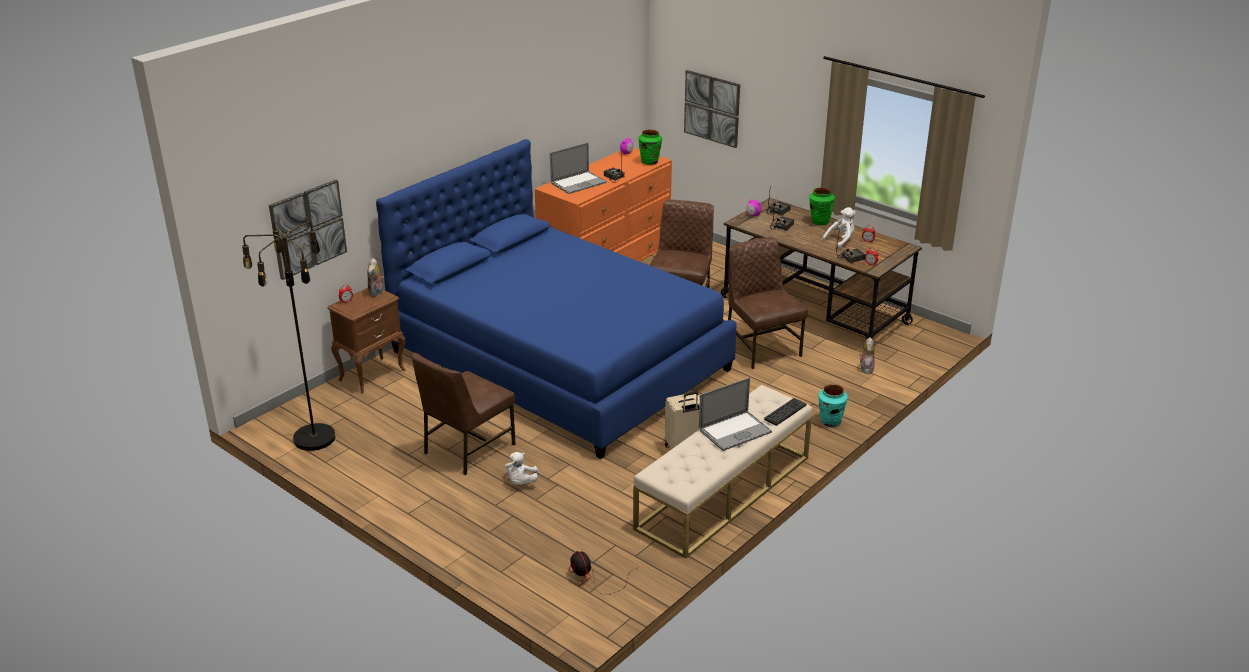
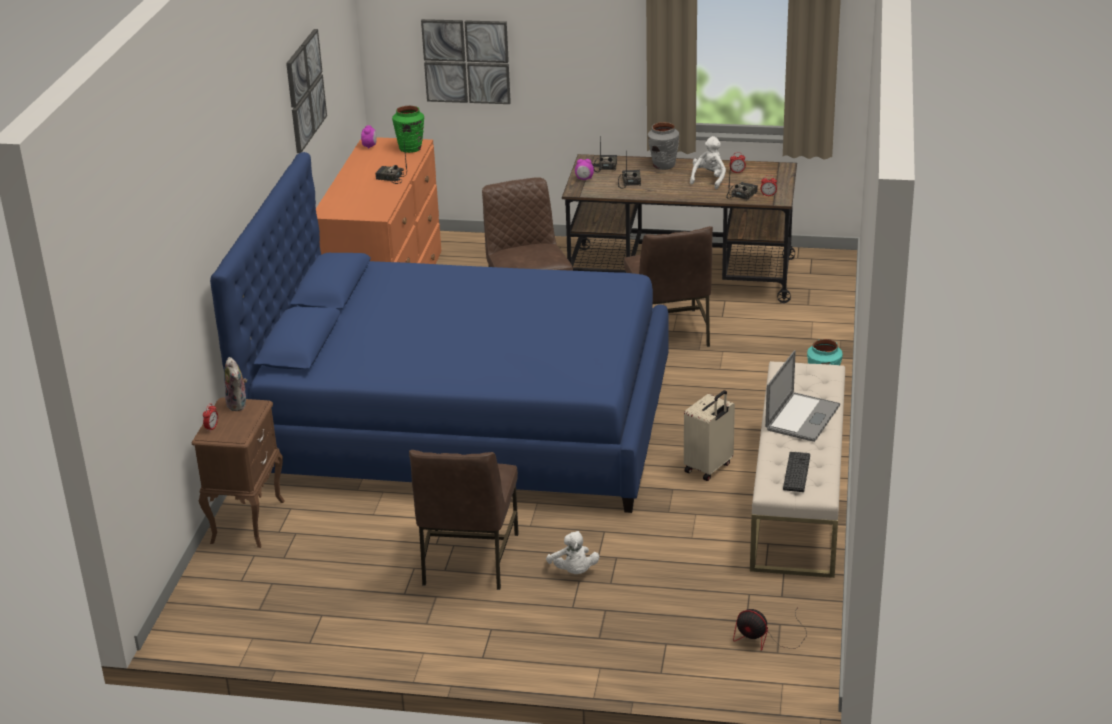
camera: 30 degrees left, 0 degrees up
floor lamp [242,221,336,451] -> none
picture [269,180,347,280] -> picture moved to [286,29,327,153]
laptop [550,142,607,194] -> none
brown chair [728,237,808,369] -> brown chair turned 135 degrees counterclockwise [624,226,713,347]
keyboard [764,398,806,426] -> keyboard moved to [783,452,810,492]
green vase [809,187,835,225] -> grey vase [648,122,679,170]
plush toy [859,337,875,374] -> none

